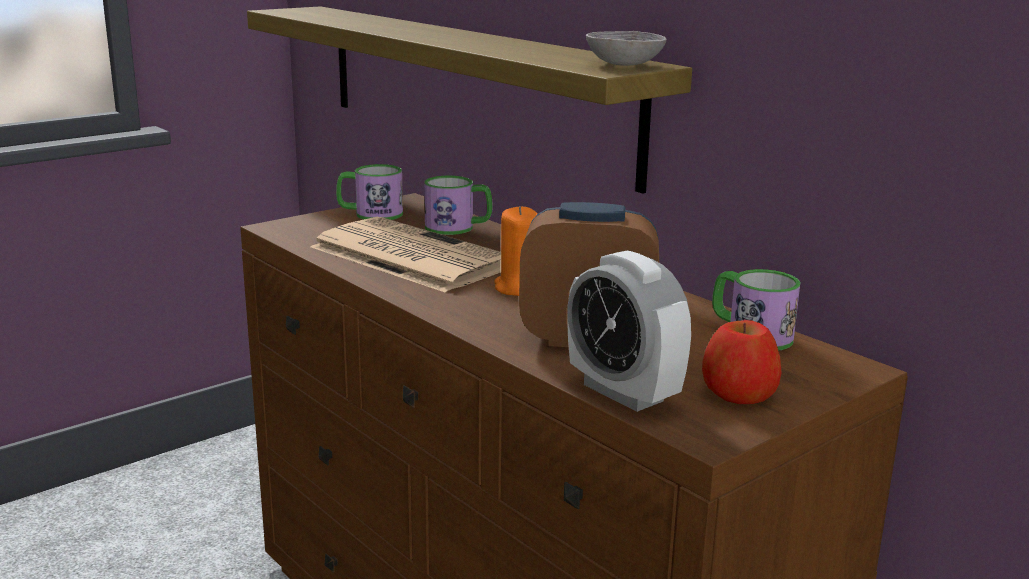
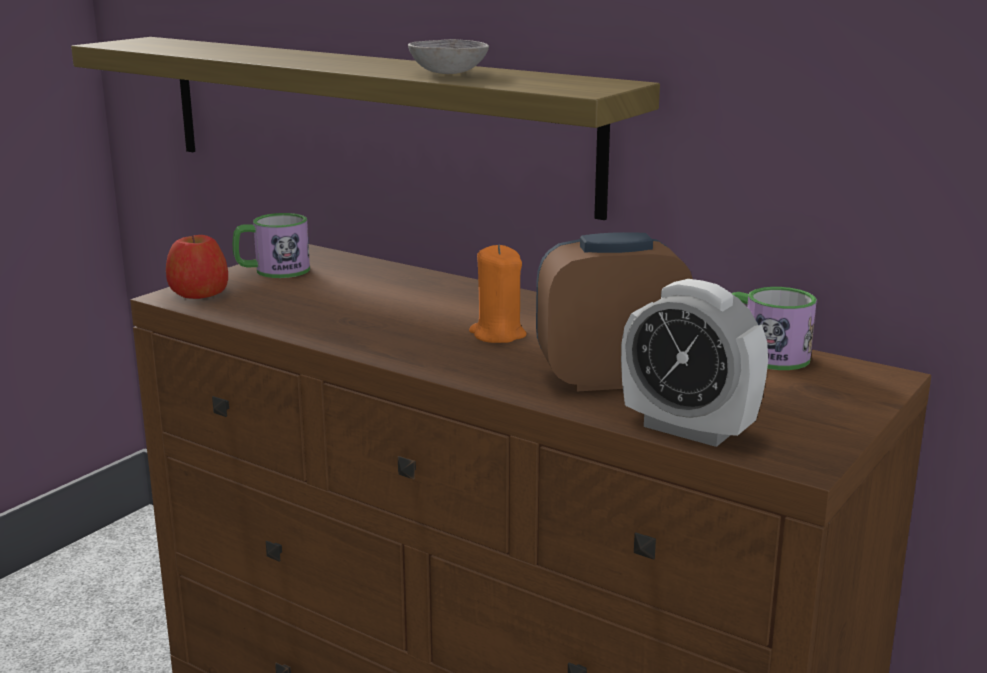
camera: 15 degrees left, 0 degrees up
newspaper [311,217,501,293] -> none
mug [424,176,493,235] -> none
grey bowl [586,31,667,66] -> grey bowl moved to [408,39,489,74]
apple [702,320,782,404] -> apple moved to [166,235,228,299]

